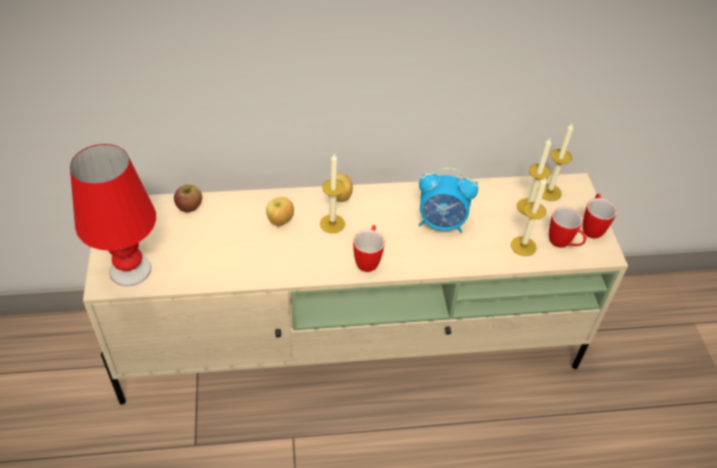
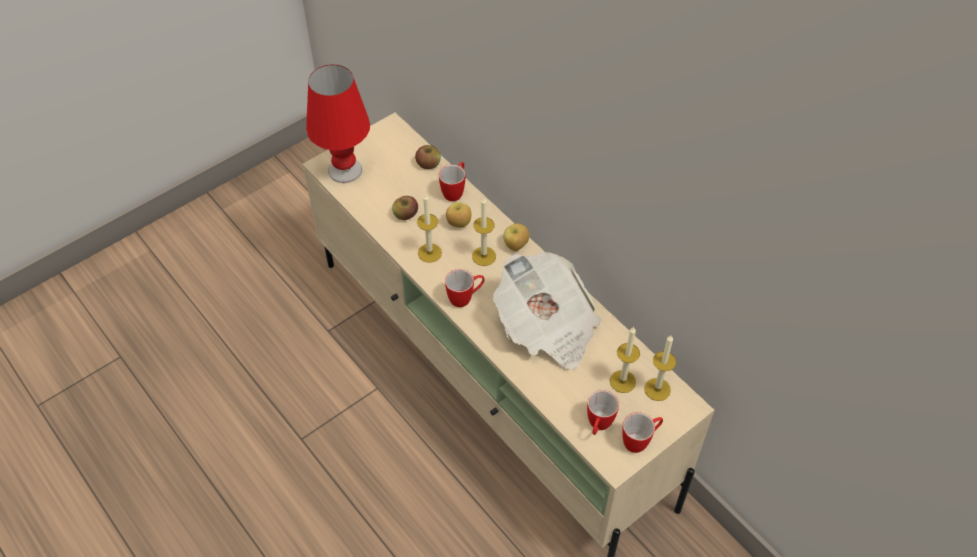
camera: 60 degrees right, 5 degrees up
alarm clock [418,167,478,233] -> newspaper [493,252,601,370]
candle [511,178,547,256] -> candle moved to [417,193,442,263]
none -> apple [392,196,418,220]
none -> mug [439,162,465,201]

